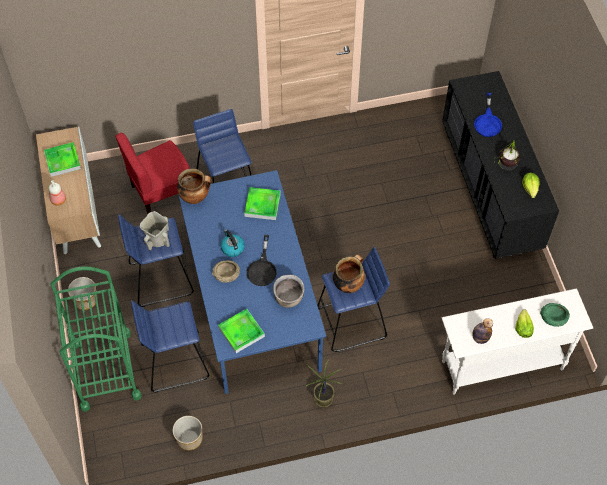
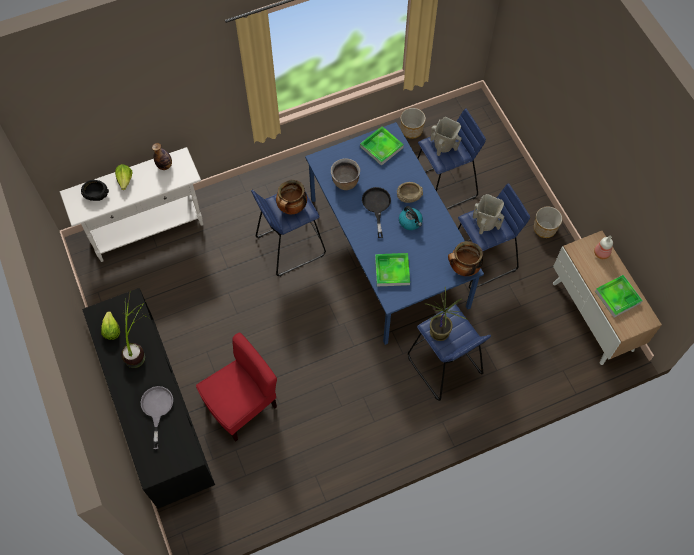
camera: 170 degrees right, 5 degrees up
green cart [51,266,142,412] -> none
red chair [115,133,190,214] -> red chair moved to [196,332,277,442]
potted plant [305,359,342,407] -> potted plant moved to [424,287,467,341]
blue frying pan [474,93,502,137] -> grey frying pan [140,386,173,449]
green bowl [540,303,570,327] -> black bowl [81,180,109,201]
none -> beige vase [431,117,462,156]

